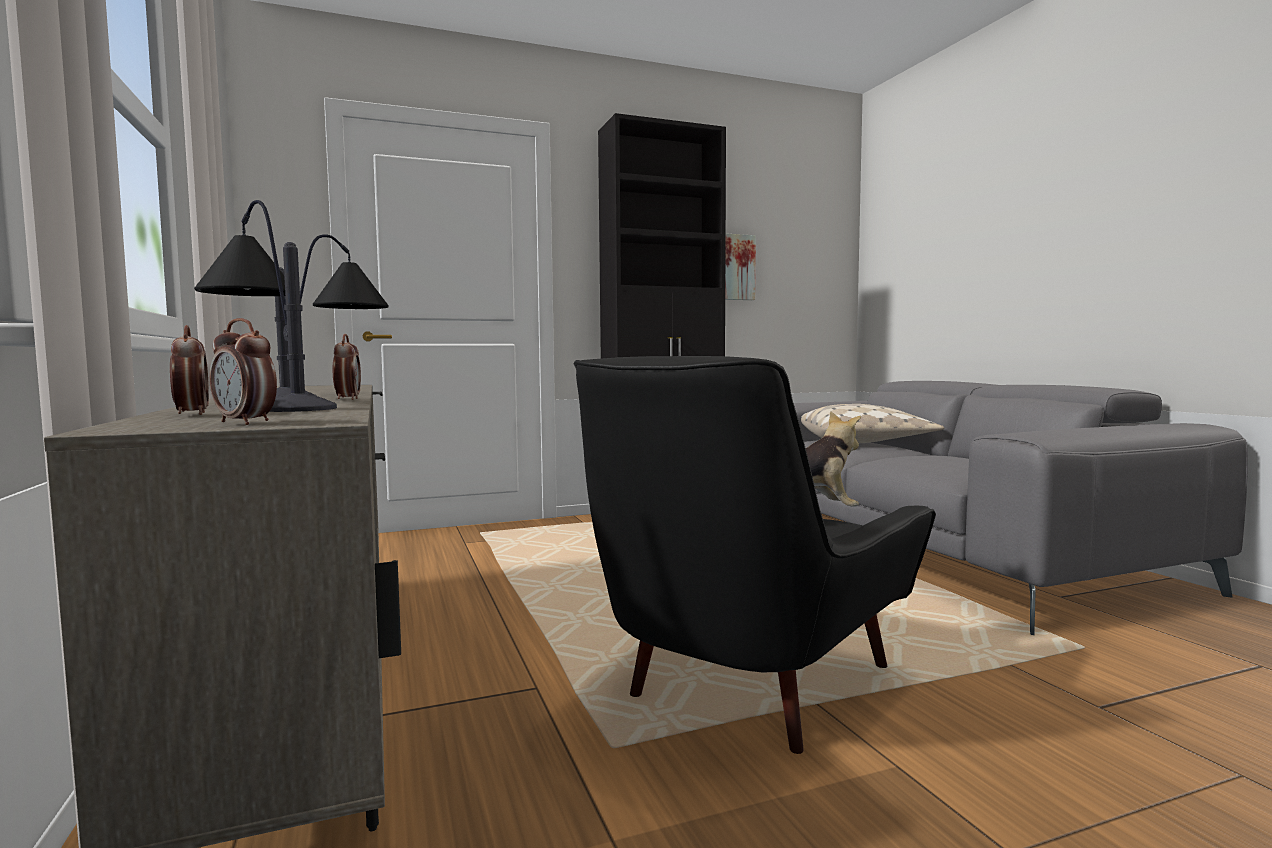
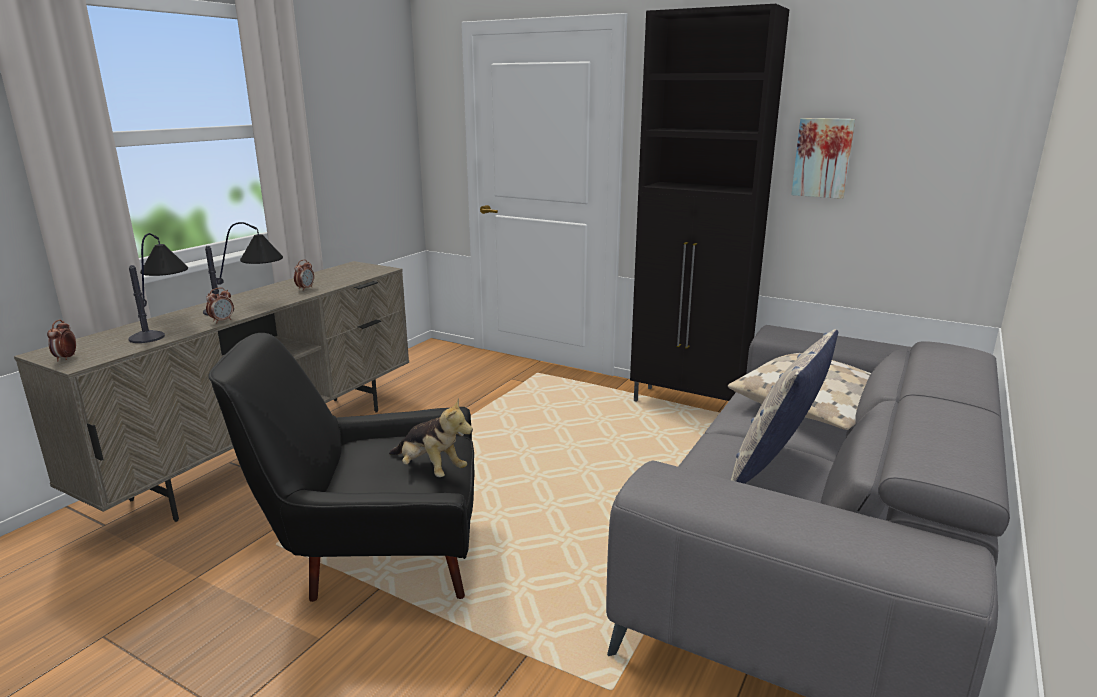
camera: 50 degrees right, 15 degrees up
alarm clock [170,325,209,415] -> alarm clock moved to [294,260,314,291]
none -> pillow [731,329,838,484]

